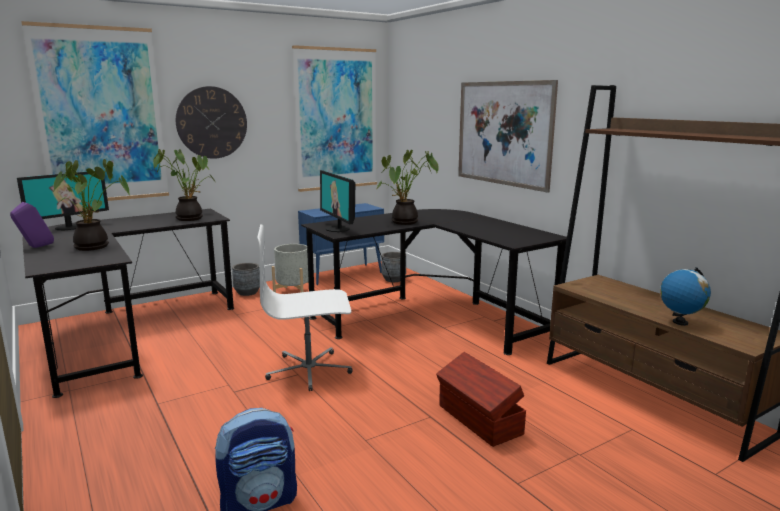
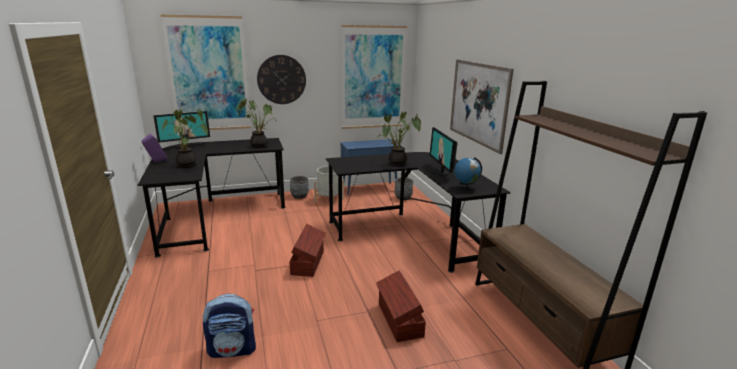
camera: 15 degrees right, 5 degrees up
white office chair [257,224,353,391] -> brown storage box [289,224,326,277]
monitor [320,170,355,232] -> monitor moved to [430,127,457,176]
globe [660,267,711,326] -> globe moved to [454,157,482,190]

